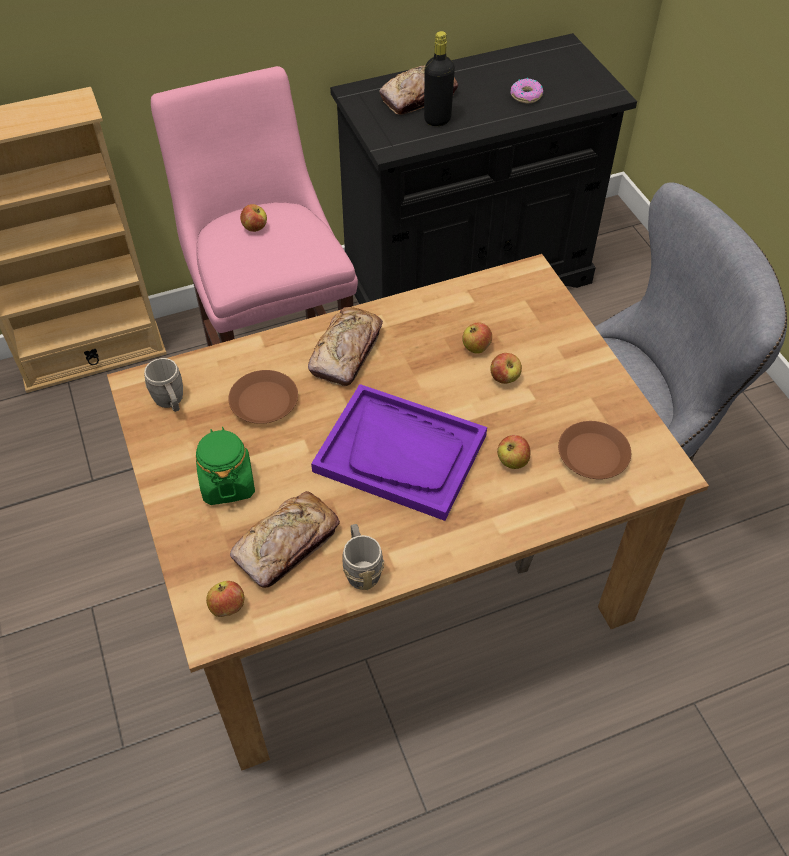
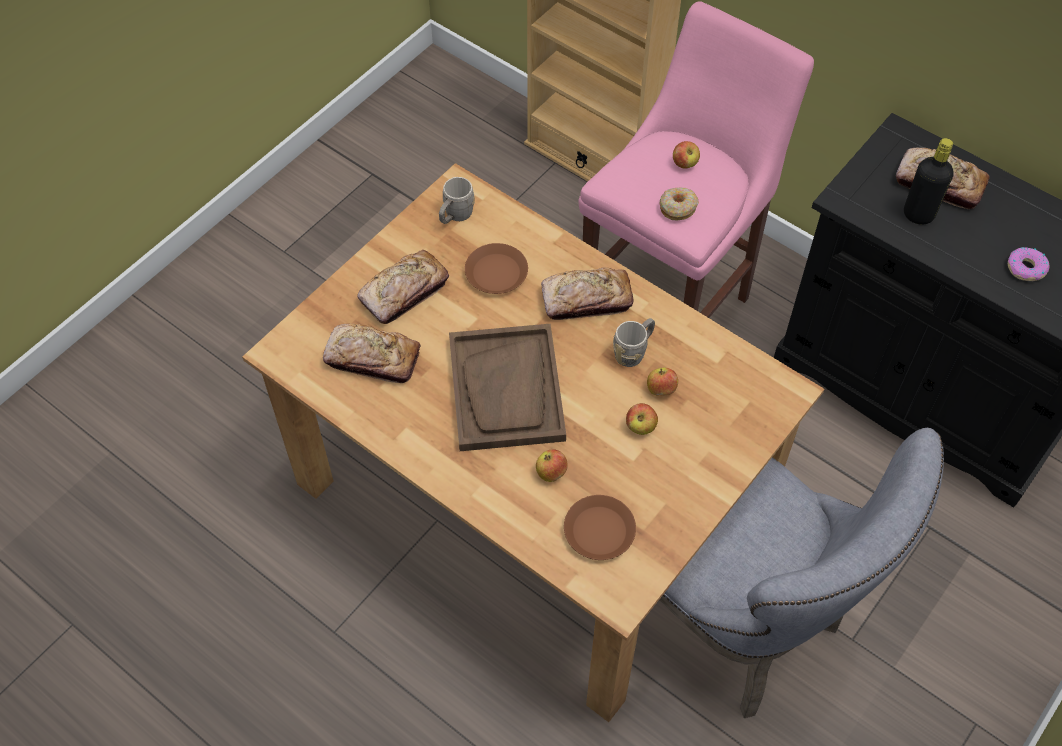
camera: 60 degrees right, 5 degrees up
green jar [196,427,255,505] -> bread [357,250,449,324]
apple [206,581,244,617] -> none
purple tray [311,384,487,521] -> brown tray [449,324,566,451]
grey mug [342,524,384,590] -> grey mug moved to [613,318,655,367]
none -> donut [660,188,699,221]

